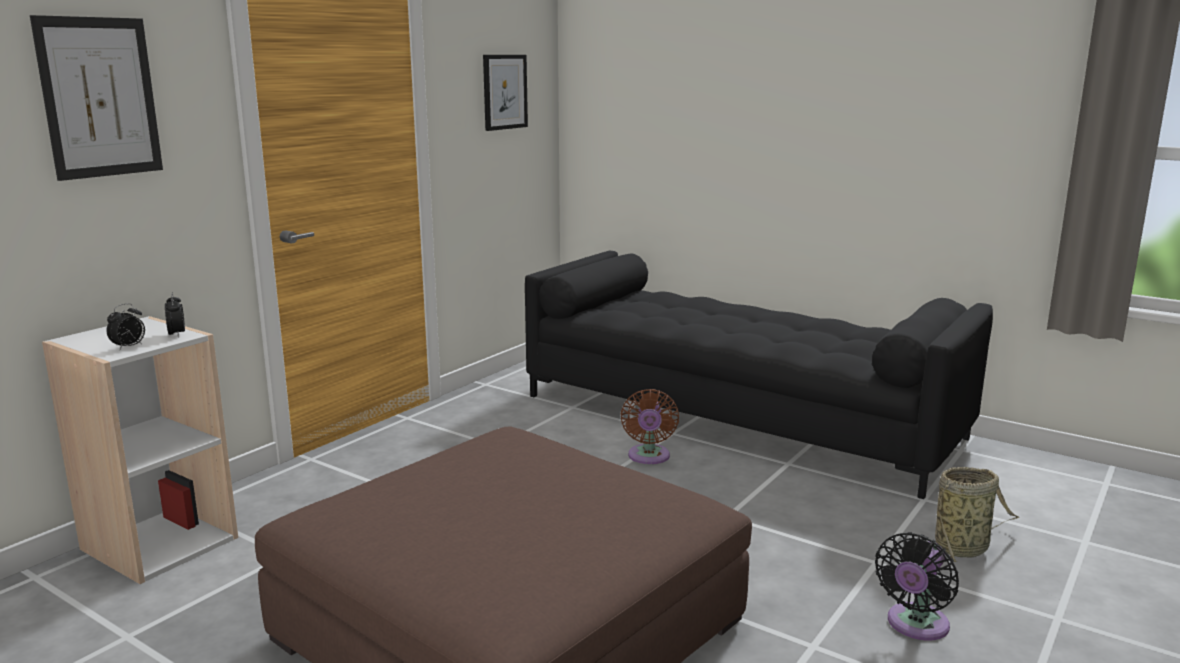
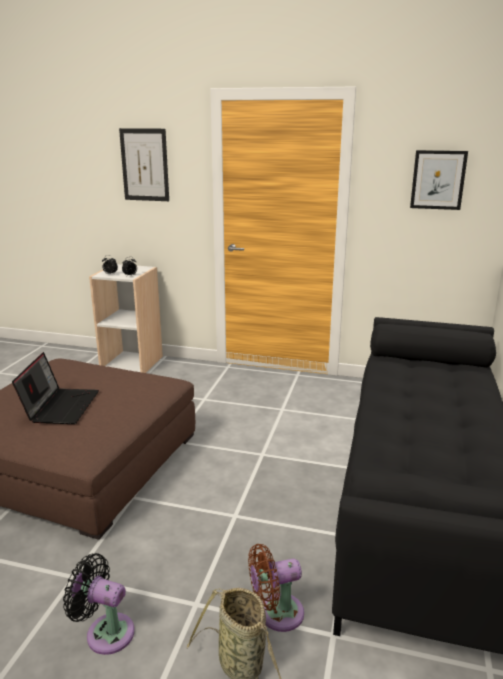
camera: 70 degrees right, 5 degrees up
brown fan [621,389,679,464] -> brown fan moved to [248,544,304,632]
none -> laptop [12,352,99,424]

